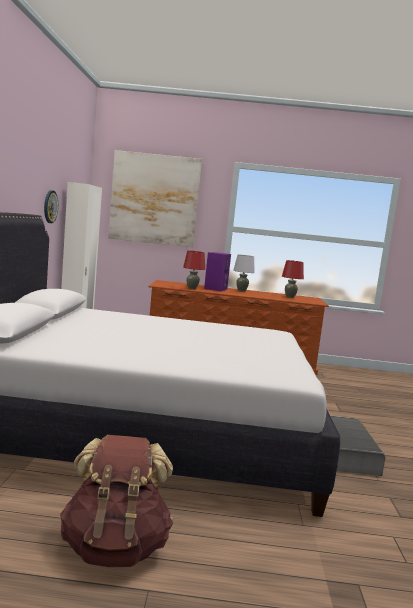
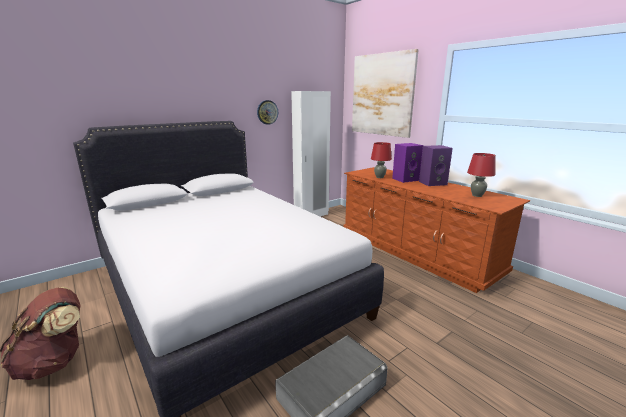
camera: 50 degrees right, 10 degrees up
grey table lamp [233,255,255,292] -> purple speaker [419,145,453,186]

